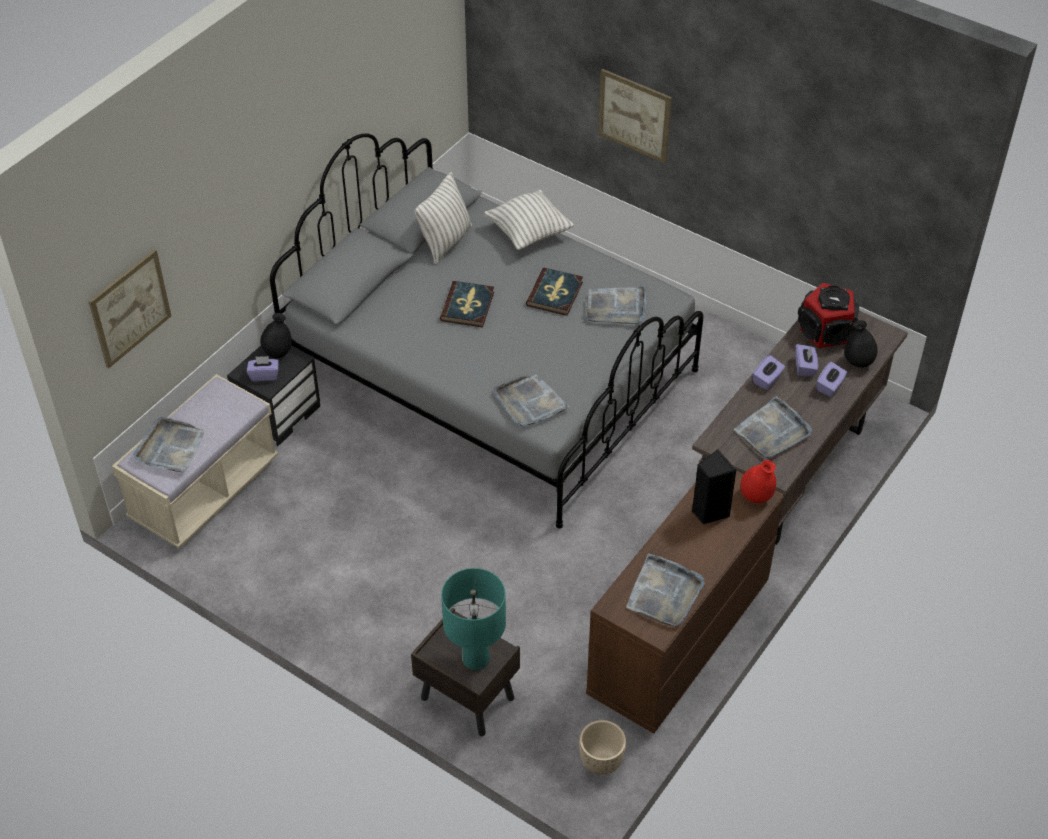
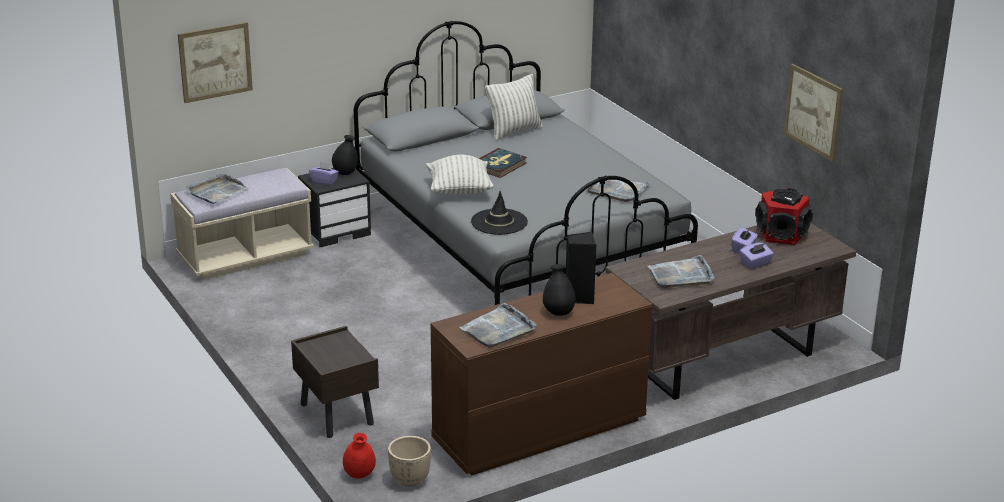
camera: 25 degrees right, 20 degrees down
turquoise table lamp [441,568,506,670] -> none
pillow [484,190,574,250] -> pillow moved to [426,155,494,194]
grey tray [494,374,570,426] -> black hat [471,191,528,235]
book [526,268,583,316] -> none
picture [598,69,672,163] -> picture moved to [784,64,843,162]
red vase [741,460,776,503] -> red vase moved to [343,433,376,479]
purple tissue box [752,355,785,390] -> none
black vase [844,320,878,368] -> black vase moved to [543,264,575,316]

